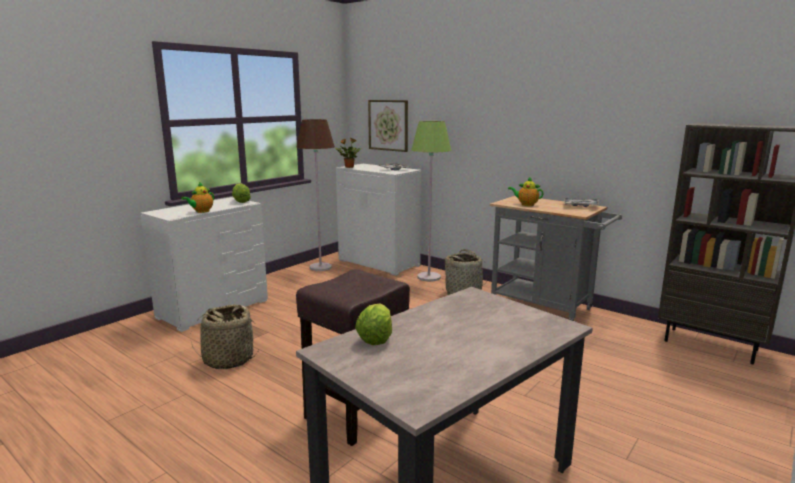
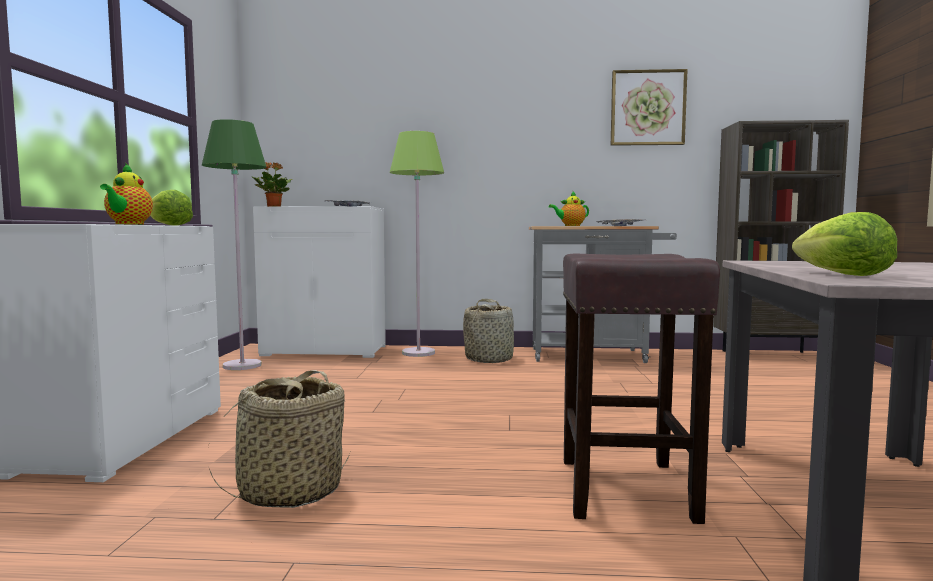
camera: 35 degrees left, 10 degrees down
brown floor lamp [297,119,335,271] -> green floor lamp [202,119,267,370]
picture [368,100,408,152] -> picture moved to [611,69,688,146]

